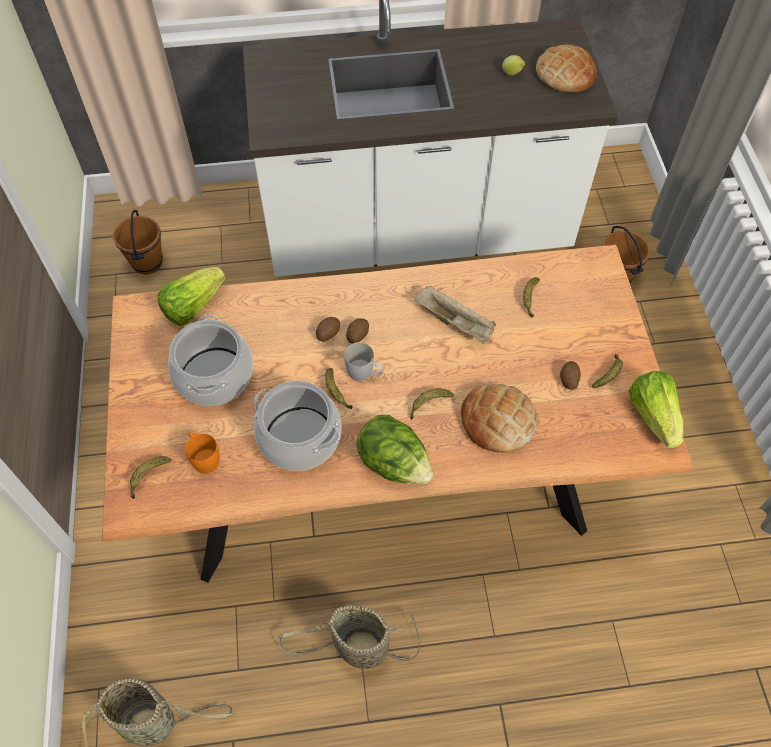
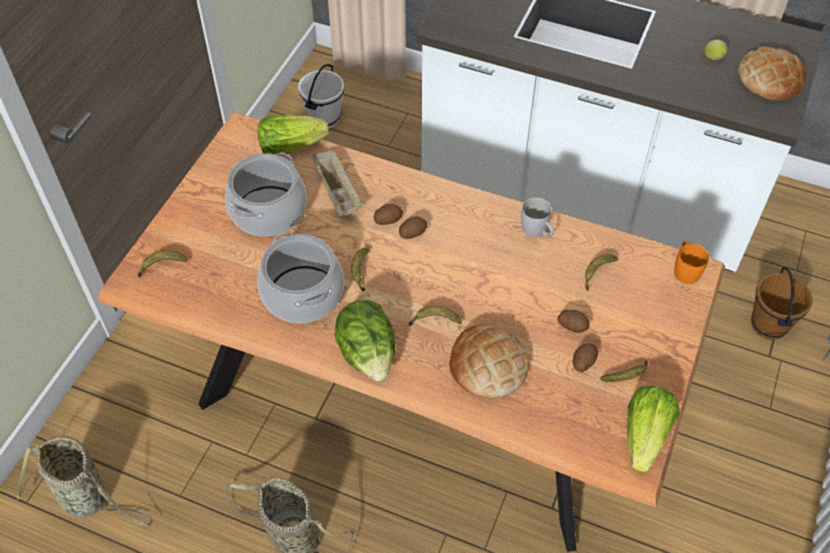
camera: 30 degrees right, 5 degrees down
brown bucket [113,210,163,274] -> white bucket [298,64,344,129]
orange mug [185,431,220,473] -> orange mug moved to [674,241,709,284]
white mug [344,342,384,381] -> white mug moved to [521,198,554,237]
beige tray [415,286,496,344] -> beige tray moved to [313,150,362,216]
none -> potato [557,310,590,333]

